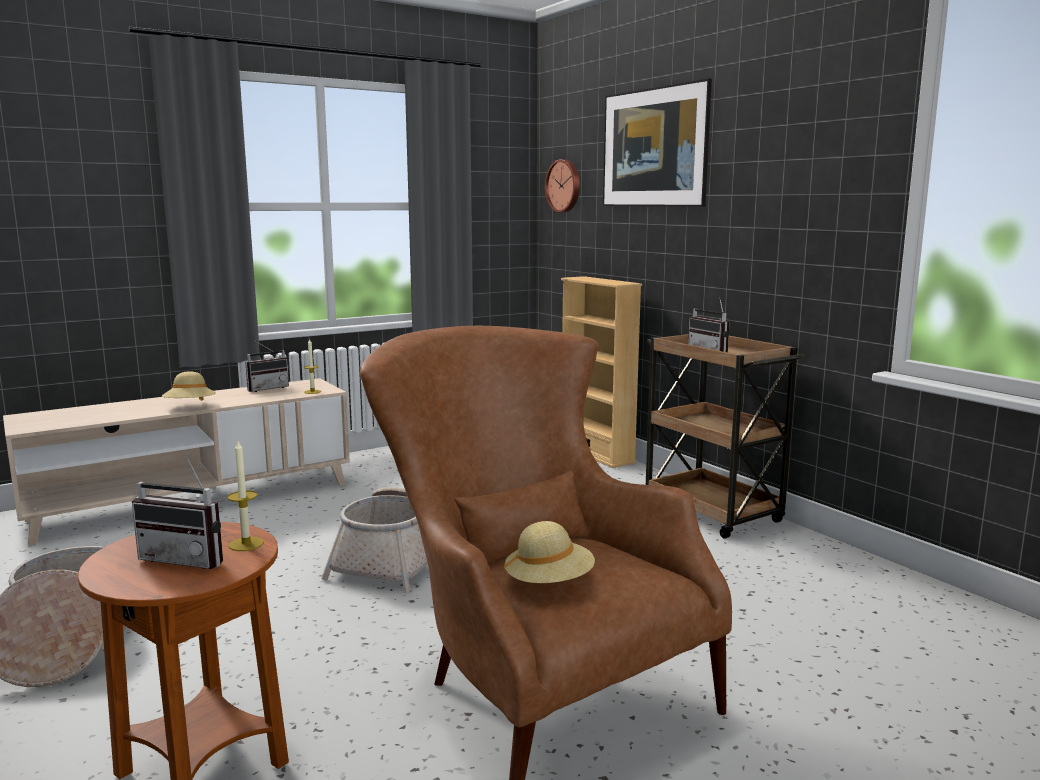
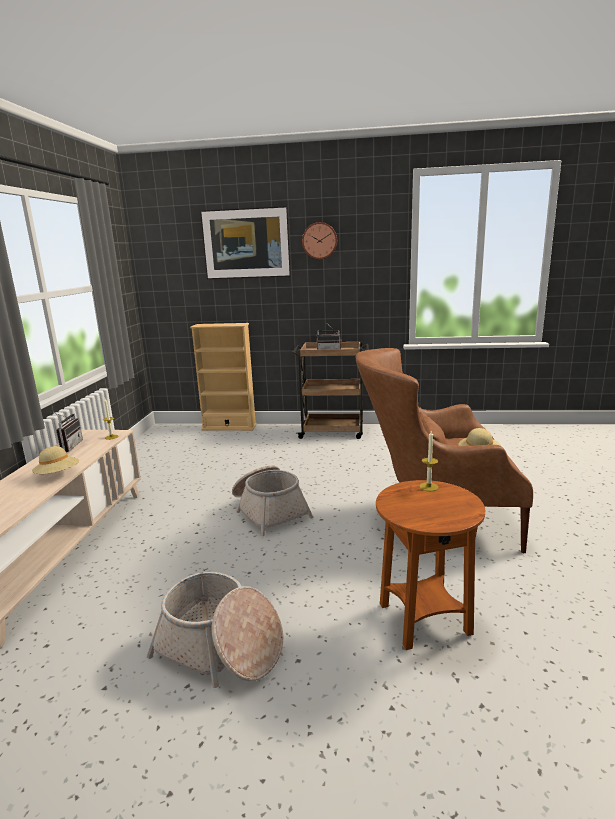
camera: 50 degrees left, 5 degrees up
radio [132,454,223,569] -> none
wall clock [545,159,580,212] -> wall clock moved to [302,222,337,259]

